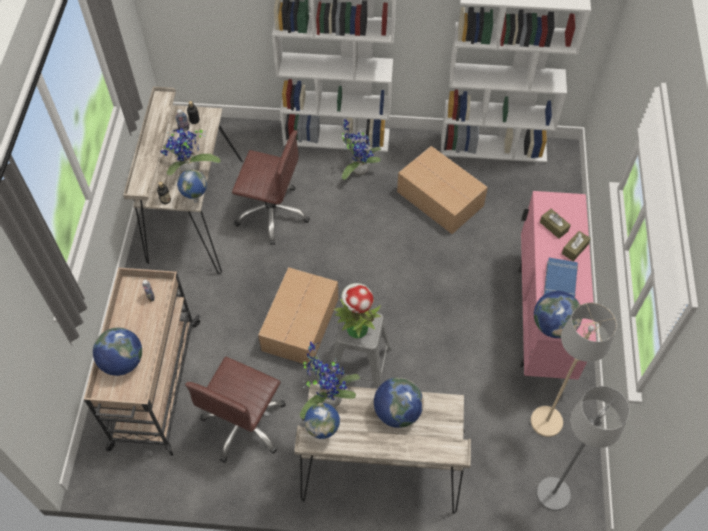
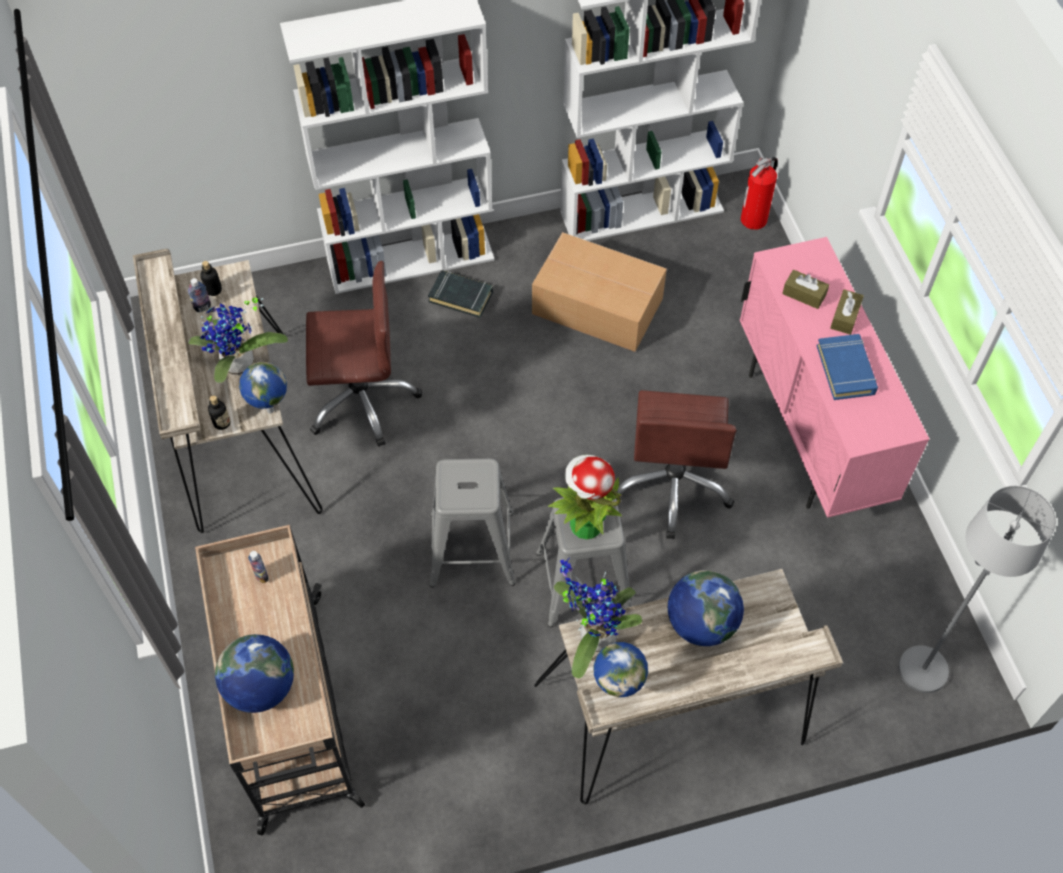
camera: 20 degrees left, 0 degrees up
brown office chair [185,357,285,463] -> brown office chair moved to [616,390,737,539]
cardboard box [258,267,338,366] -> grey stool [430,458,515,587]
potted plant [342,119,381,180] -> black book [428,270,493,318]
beige floor lamp [531,303,617,437] -> none
globe [534,291,582,338] -> none
none -> fire extinguisher [741,157,778,230]

